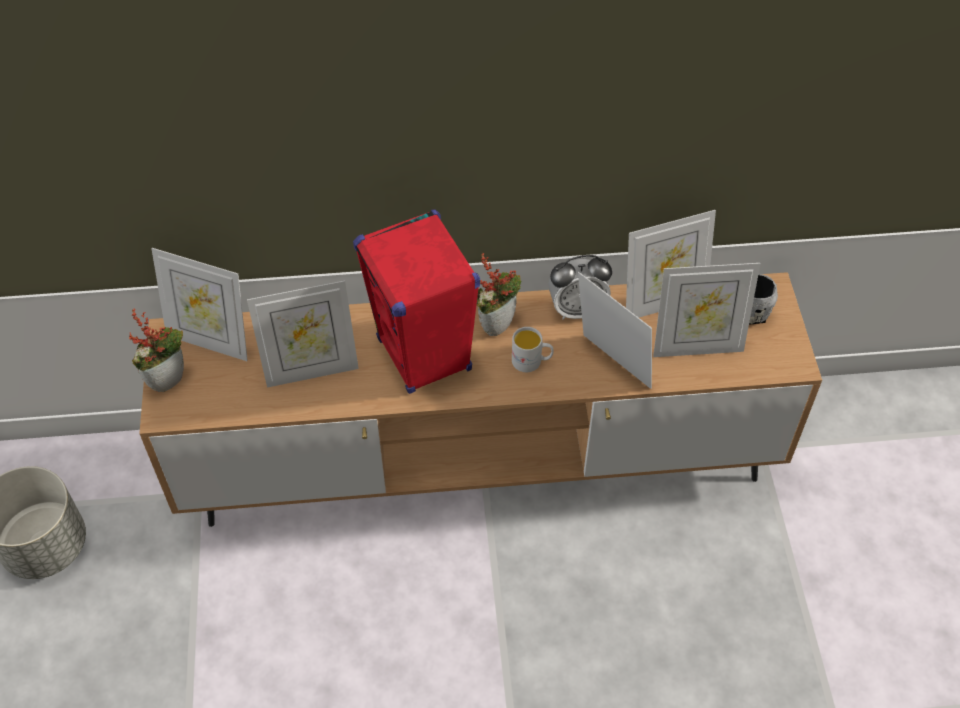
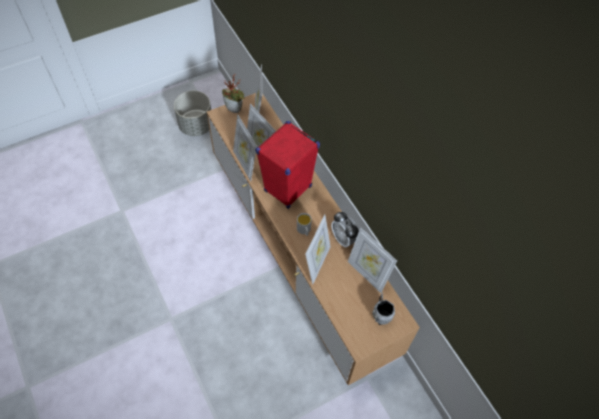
camera: 65 degrees right, 5 degrees up
potted plant [477,253,521,336] -> none
picture frame [653,263,761,357] -> picture frame moved to [233,114,257,181]

